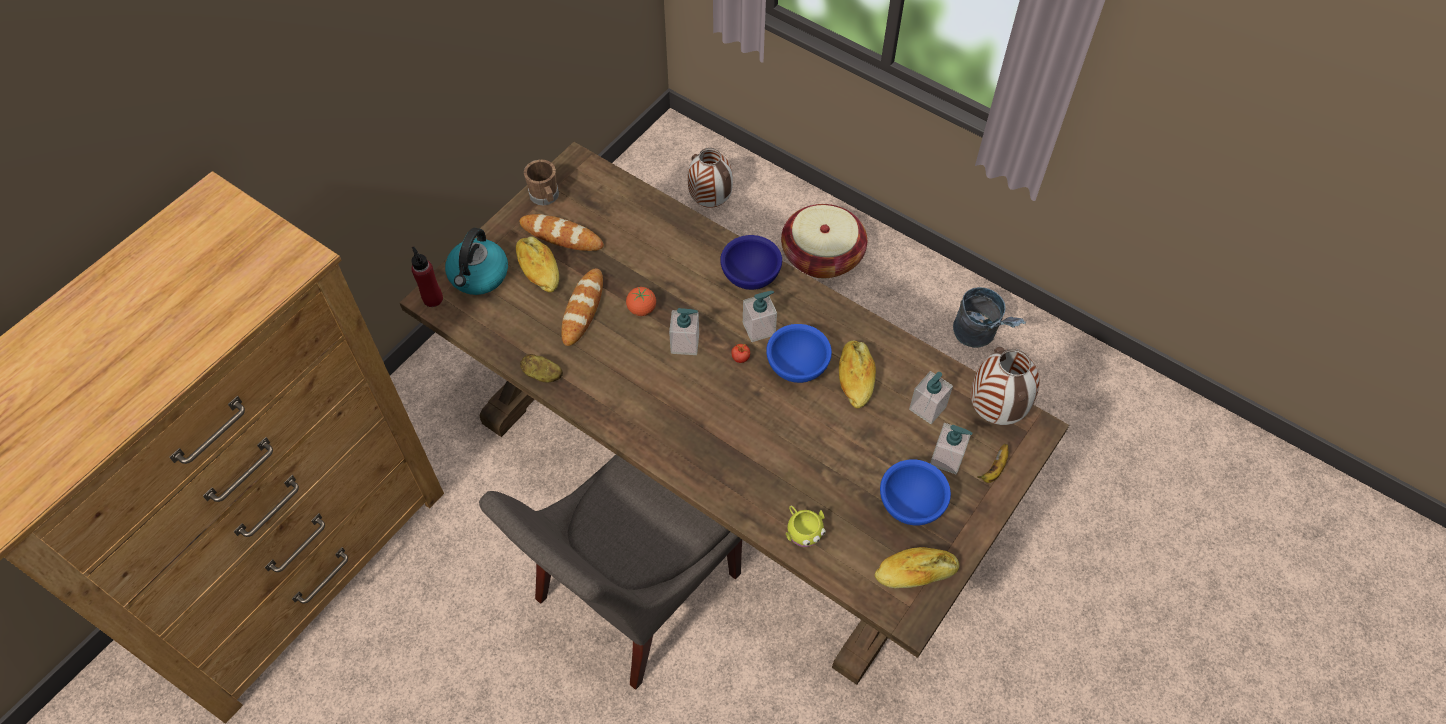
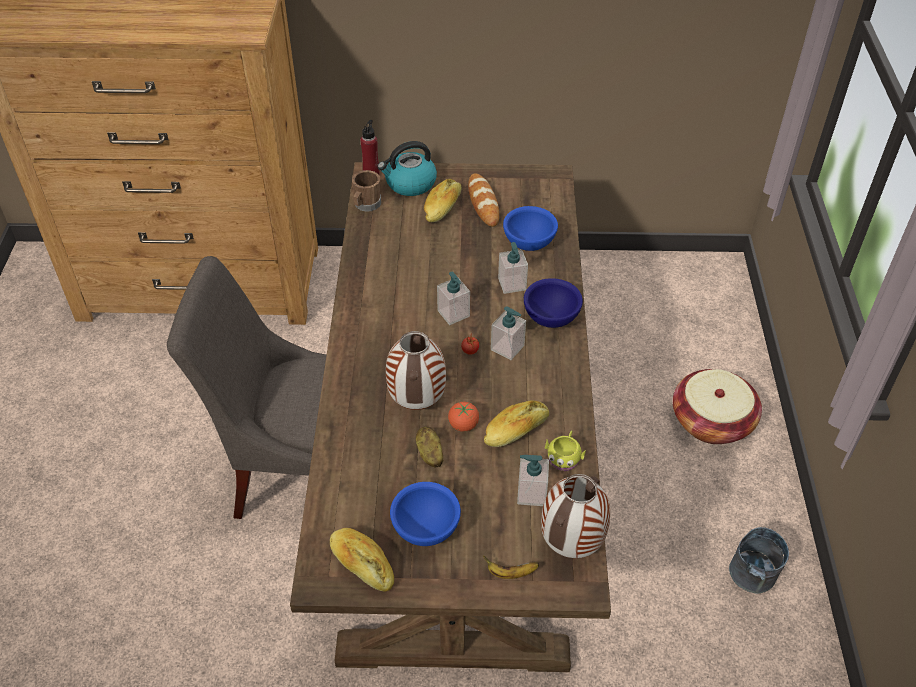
camera: 55 degrees right, 10 degrees down
potato [520,354,563,382] -> potato moved to [416,427,444,467]
brown mug [524,159,559,205] -> brown mug moved to [352,170,381,212]
bread [561,268,603,346] -> none
tomato [626,287,656,316] -> tomato moved to [448,402,479,432]
vase [688,148,733,208] -> vase moved to [386,331,446,410]
blue bowl [766,324,832,383] -> blue bowl moved to [503,206,558,251]
yellow mug [786,505,826,547] -> yellow mug moved to [545,431,586,471]
soap dispenser [930,423,972,474] -> soap dispenser moved to [498,242,528,294]

